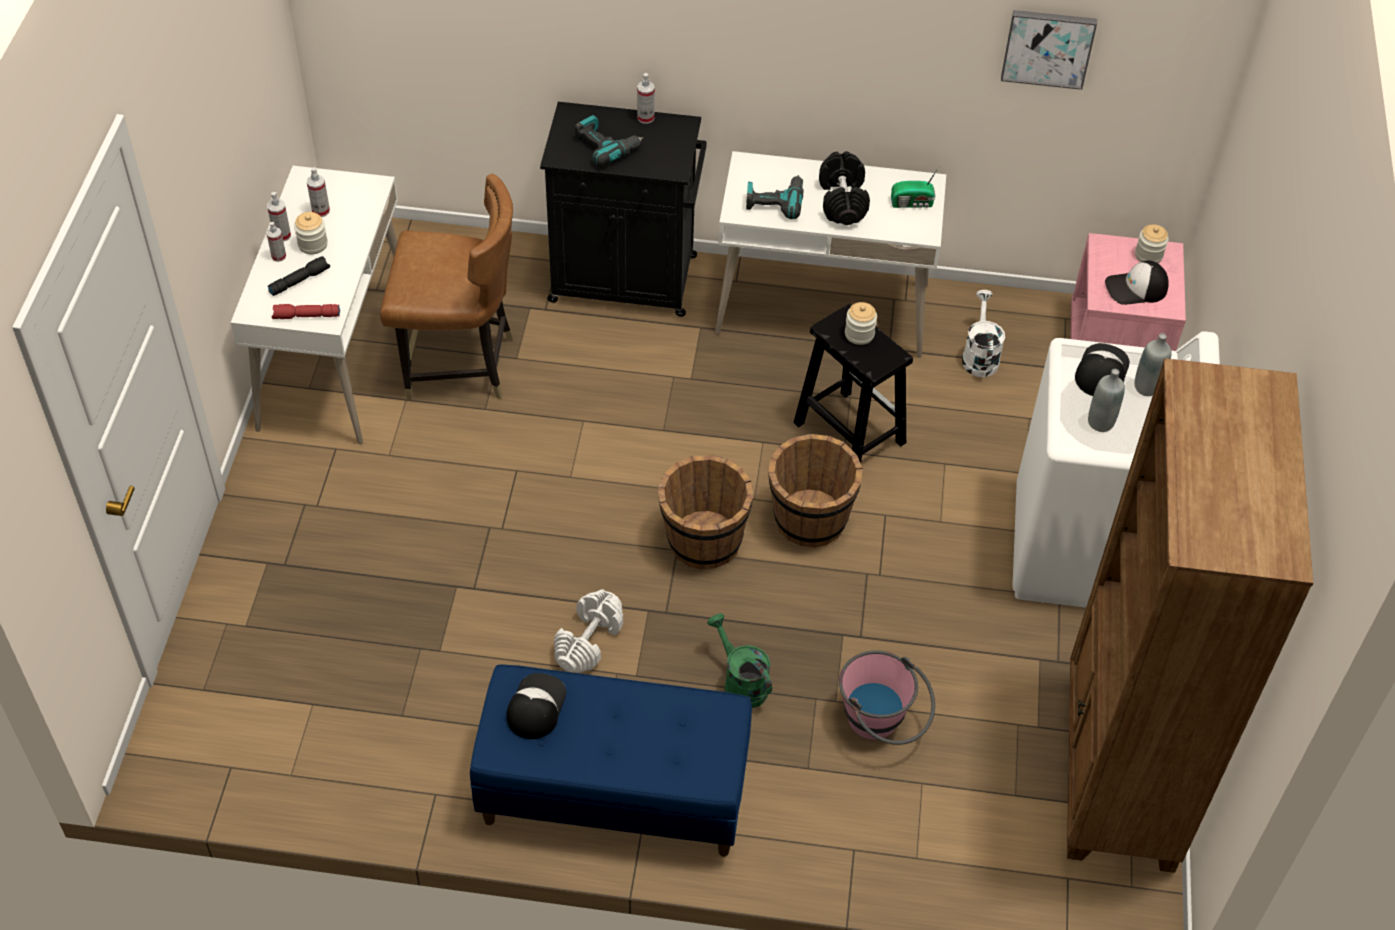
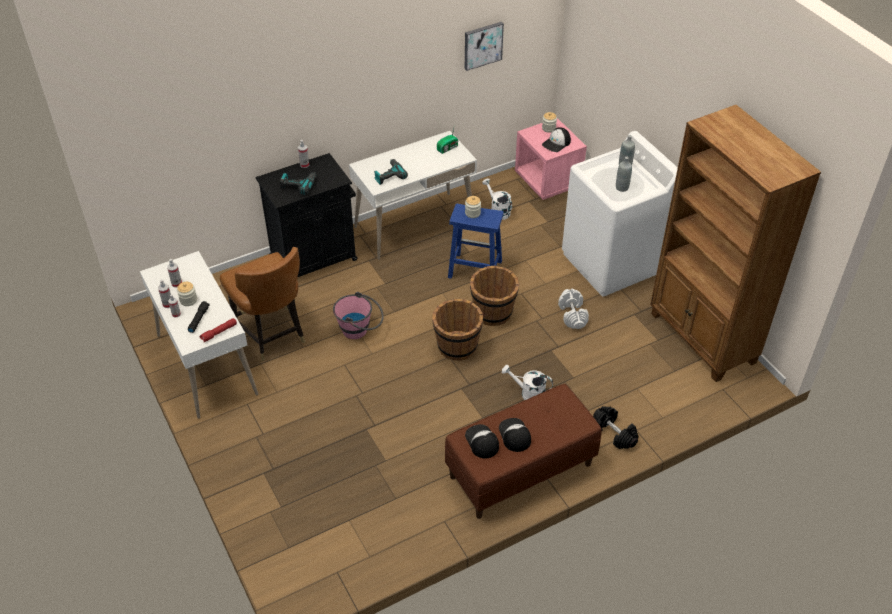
camera: 35 degrees left, 5 degrees down
brown chair [380,174,513,400] -> brown chair turned 90 degrees clockwise [220,247,305,361]
blue bench [470,664,752,857] -> brown bench [445,384,602,519]
white dumbbell [554,589,623,673] -> white dumbbell moved to [558,289,589,329]
green watering can [707,613,772,708] -> white watering can [502,365,553,400]
black stool [794,304,913,463] -> blue stool [448,204,504,279]
black dumbbell [819,151,870,225] -> black dumbbell moved to [593,406,639,449]
pink bucket [839,650,935,745] -> pink bucket moved to [333,292,384,339]
cap [1075,343,1130,396] -> cap moved to [499,418,531,452]

